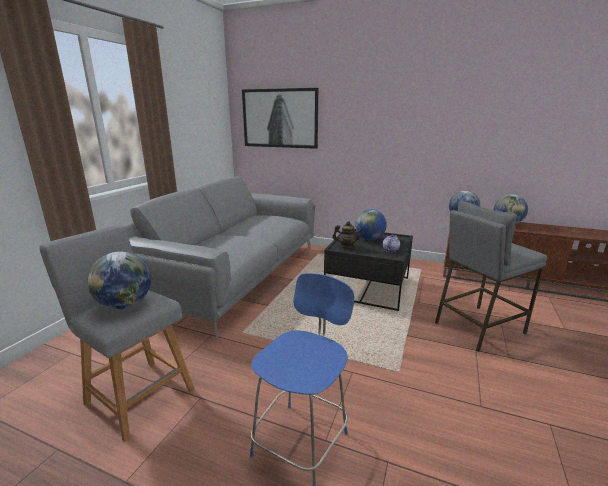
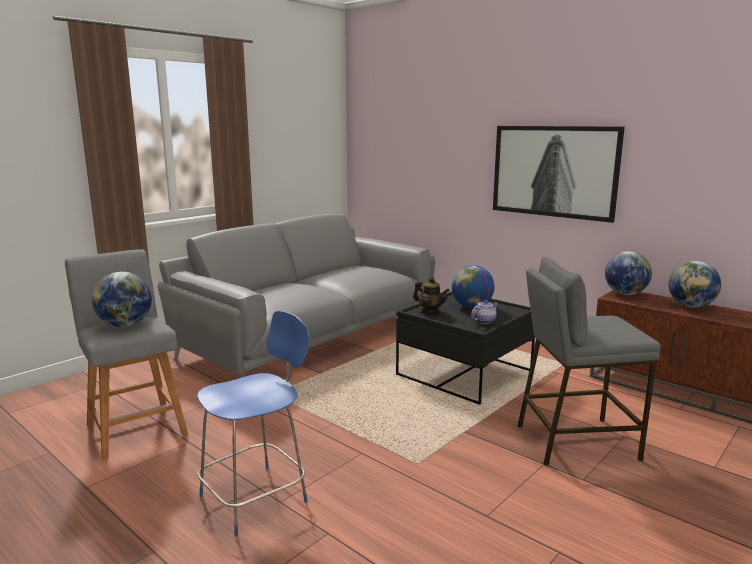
camera: 20 degrees right, 5 degrees down
picture [242,88,318,149] -> picture moved to [493,126,625,223]

